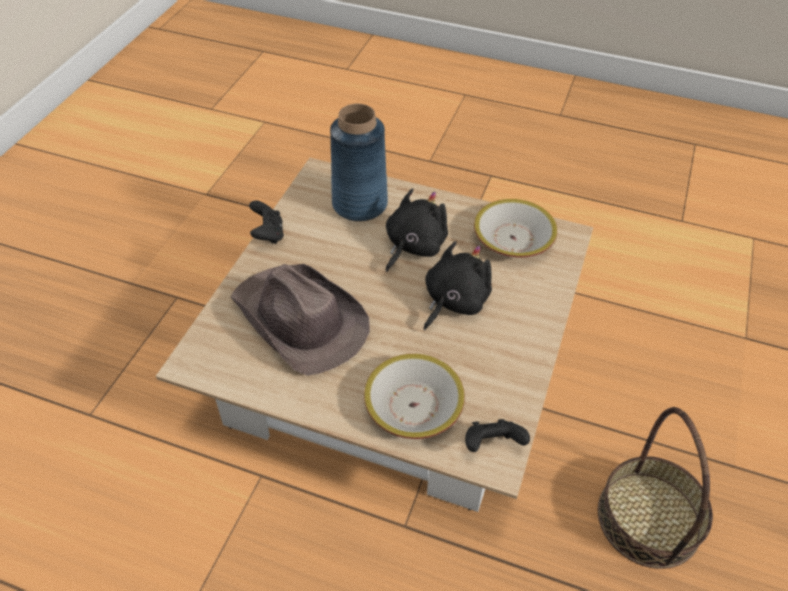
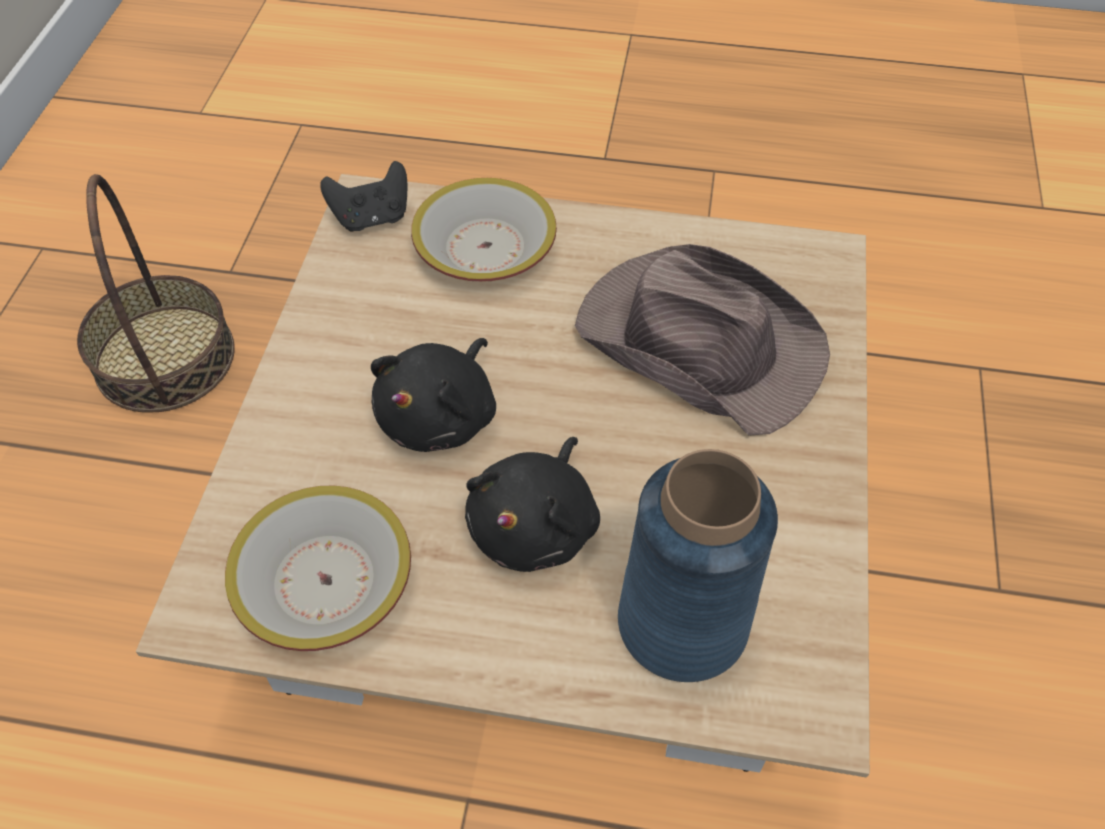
camera: 170 degrees right, 5 degrees up
black game controller [249,200,284,244] -> none

